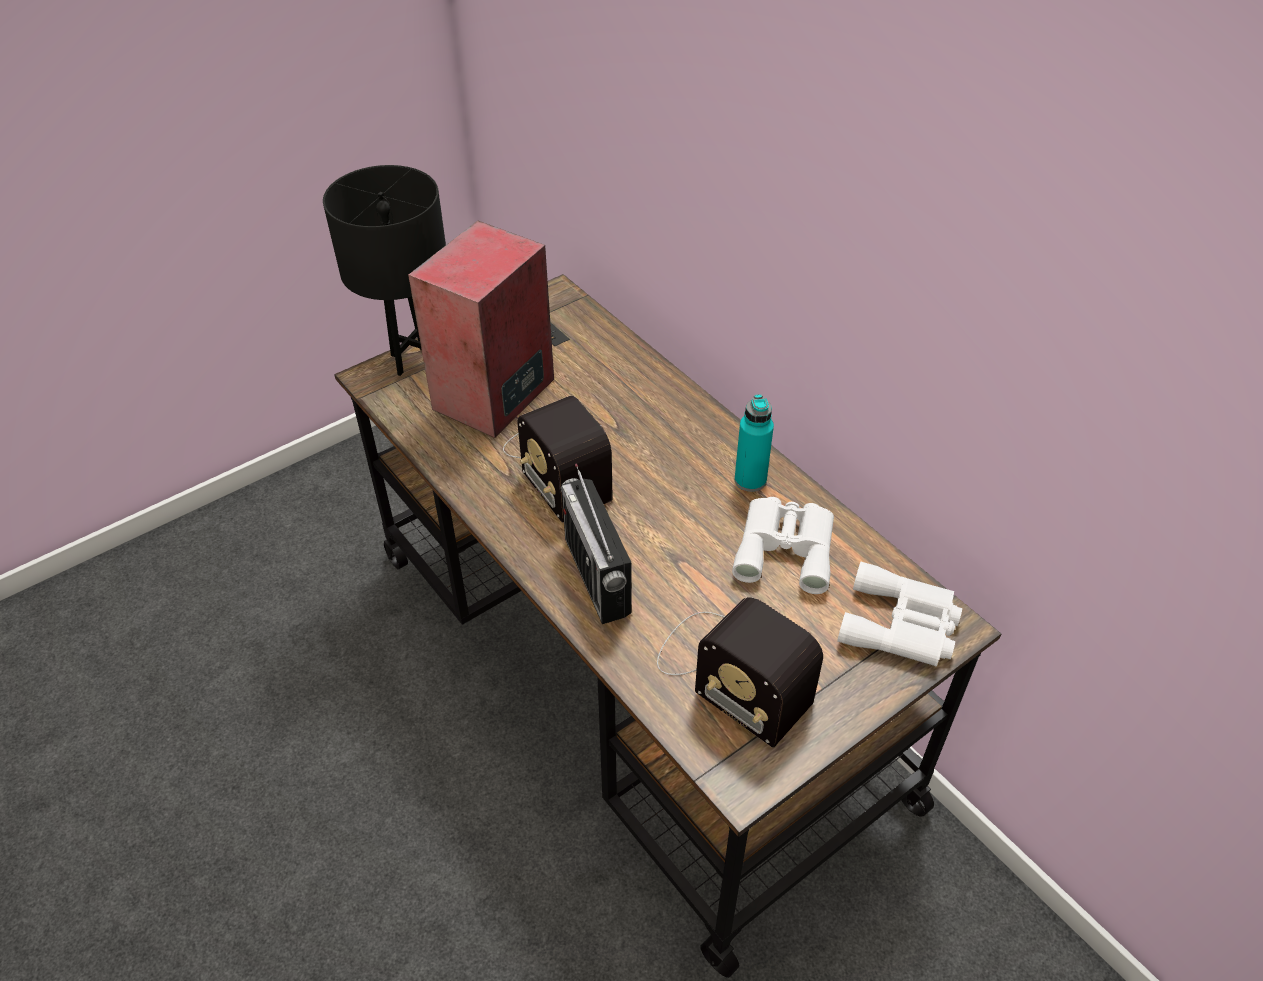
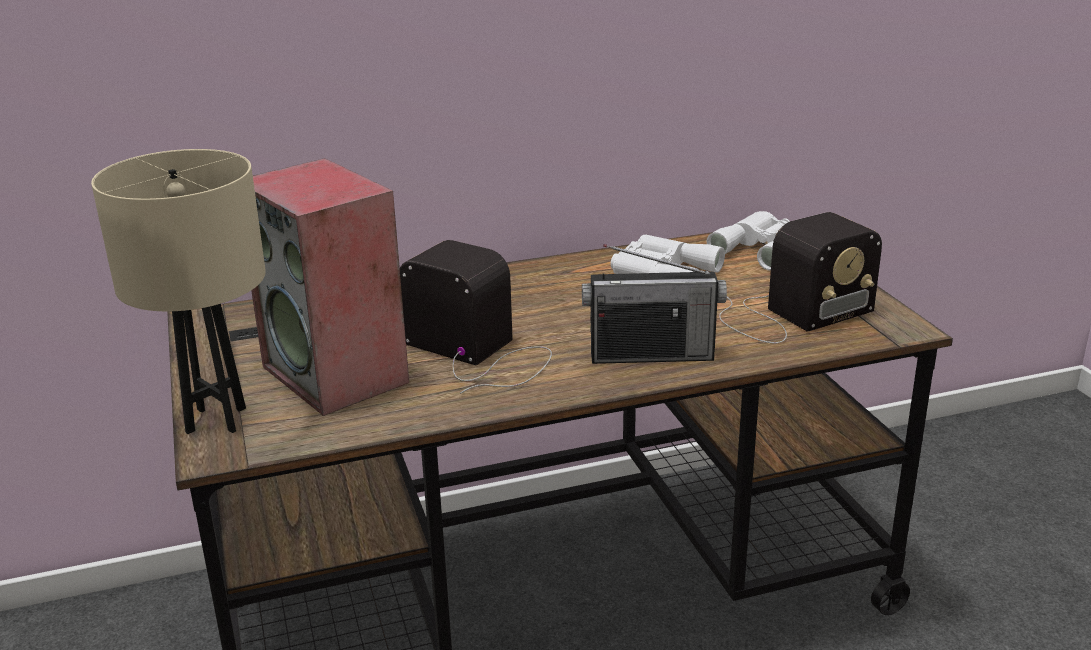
camera: 70 degrees left, 20 degrees down
black table lamp [323,165,446,376] -> beige table lamp [91,149,266,434]
radio [503,396,613,522] -> radio turned 135 degrees counterclockwise [400,240,552,394]
turquoise bottle [735,394,774,492] -> none

